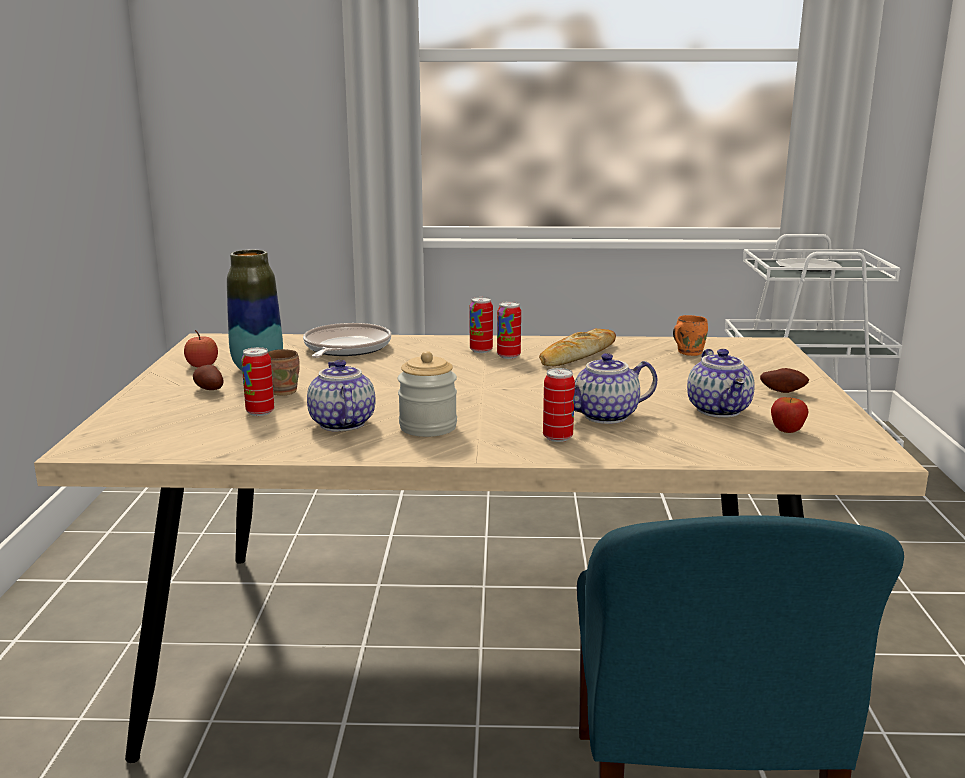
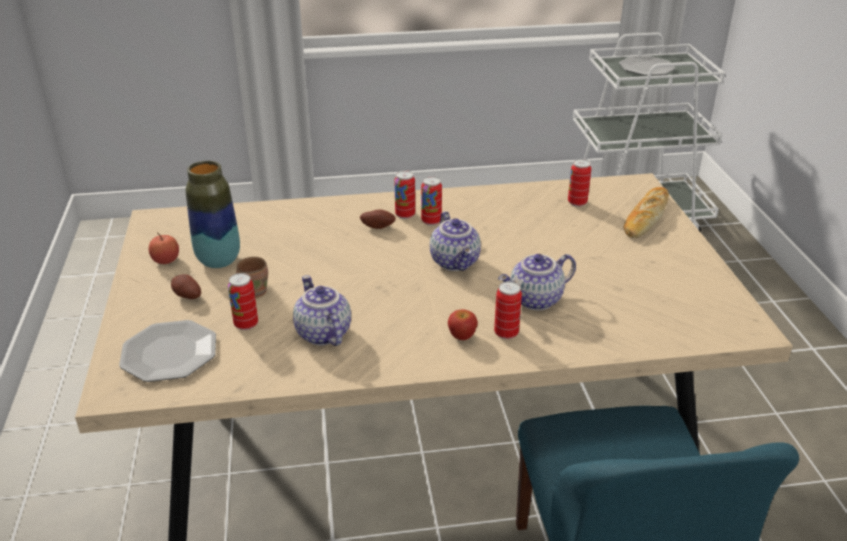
camera: 10 degrees left, 15 degrees up
frying pan [303,323,391,358] -> none
jar [398,351,457,437] -> none
bread [539,329,616,366] -> bread moved to [624,187,669,238]
orange mug [673,315,708,356] -> can [568,159,591,207]
teapot [687,349,755,418] -> teapot moved to [430,211,481,271]
potato [760,368,809,393] -> potato moved to [360,209,396,229]
apple [771,397,809,433] -> apple moved to [448,309,478,340]
none -> plate [119,320,216,382]

